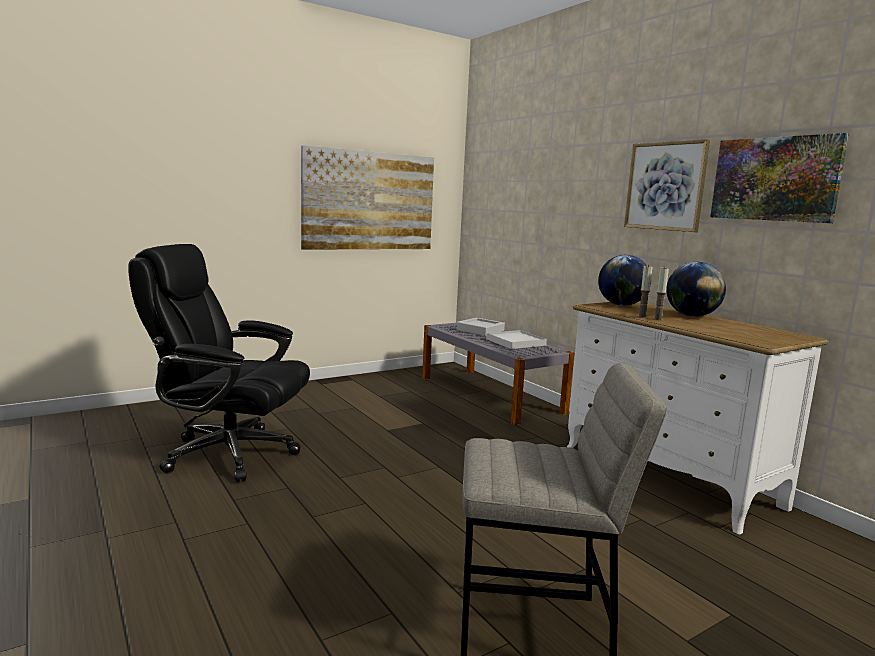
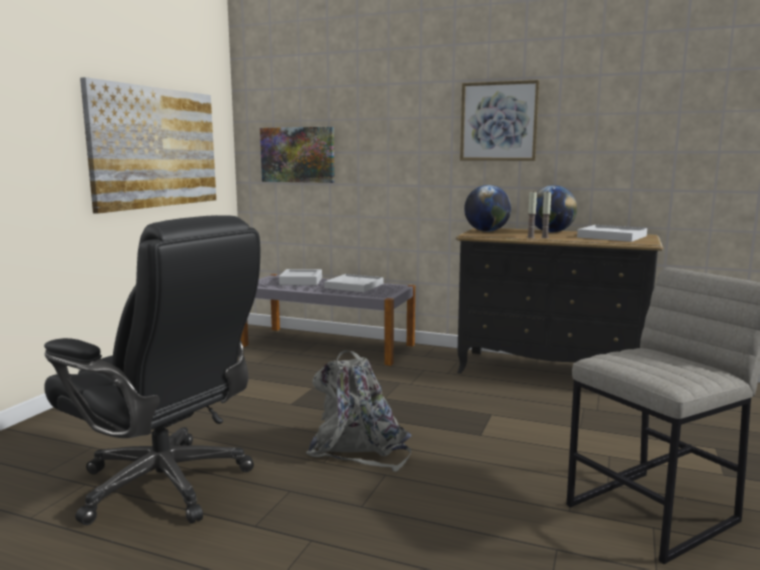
camera: 35 degrees left, 0 degrees up
black office chair [128,244,310,483] -> black office chair turned 120 degrees counterclockwise [44,215,260,525]
white dresser [567,302,829,534] -> black dresser [456,228,663,374]
picture [710,133,849,223] -> picture moved to [260,127,335,183]
none -> grey backpack [306,350,412,472]
none -> white tray [577,225,647,242]

